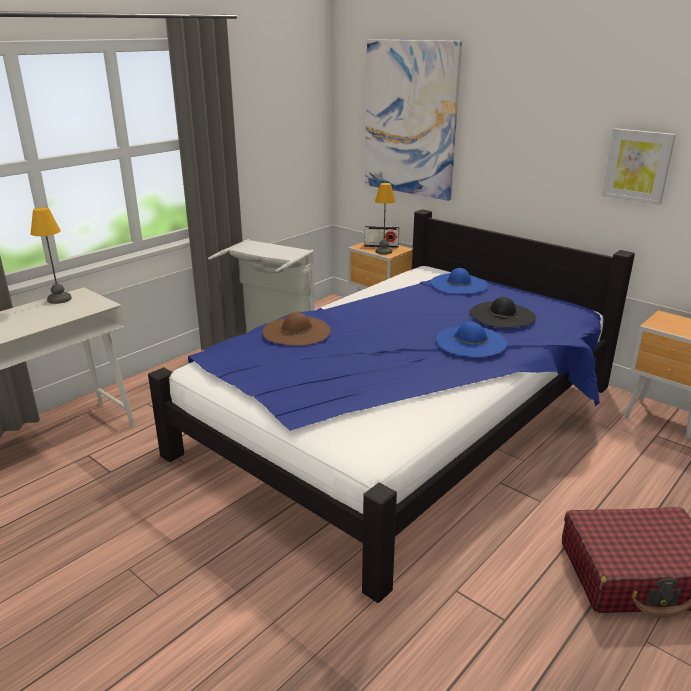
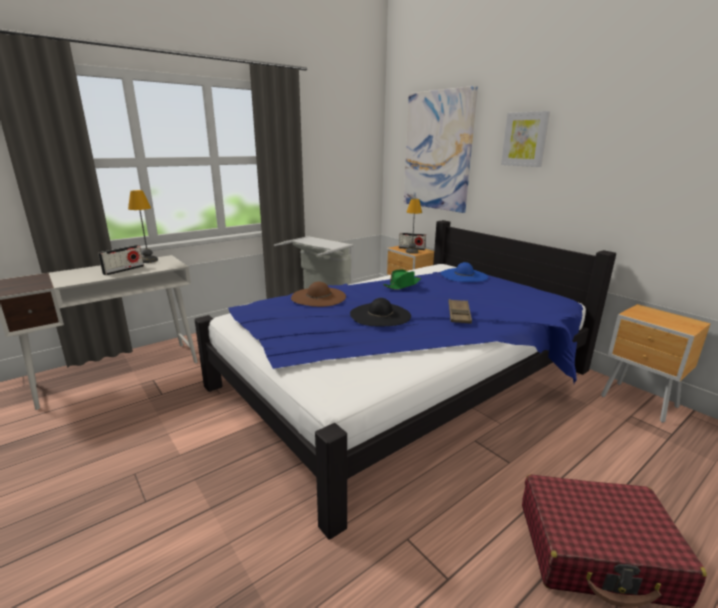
camera: 10 degrees right, 5 degrees down
blue hat [436,322,507,357] -> brown tray [449,299,472,324]
black hat [469,297,536,328] -> black hat moved to [350,298,411,326]
picture [602,128,676,205] -> picture moved to [501,111,550,167]
none -> radio [98,245,144,275]
none -> green hat [383,269,421,290]

